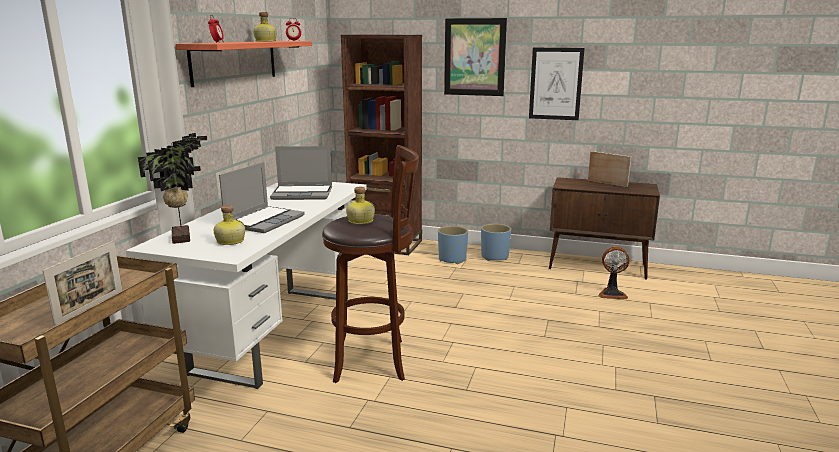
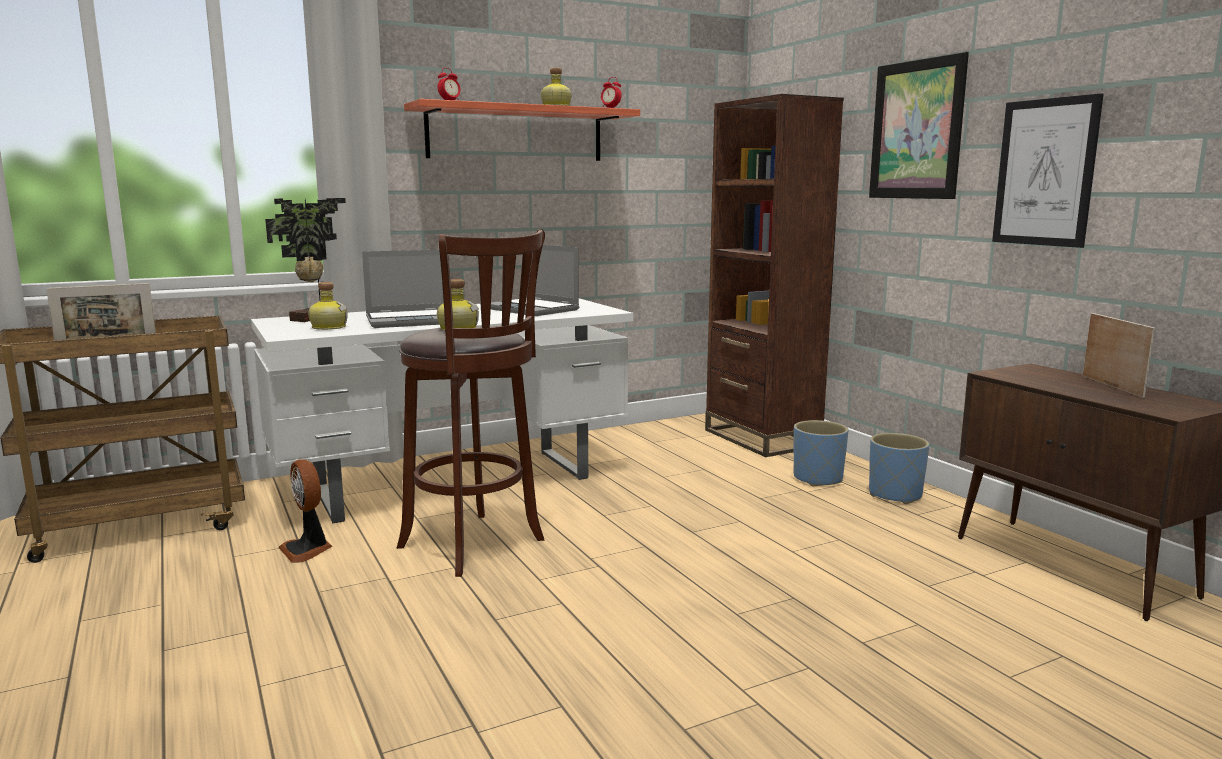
camera: 45 degrees right, 5 degrees down
fan [599,247,629,299] -> fan moved to [278,460,332,563]

